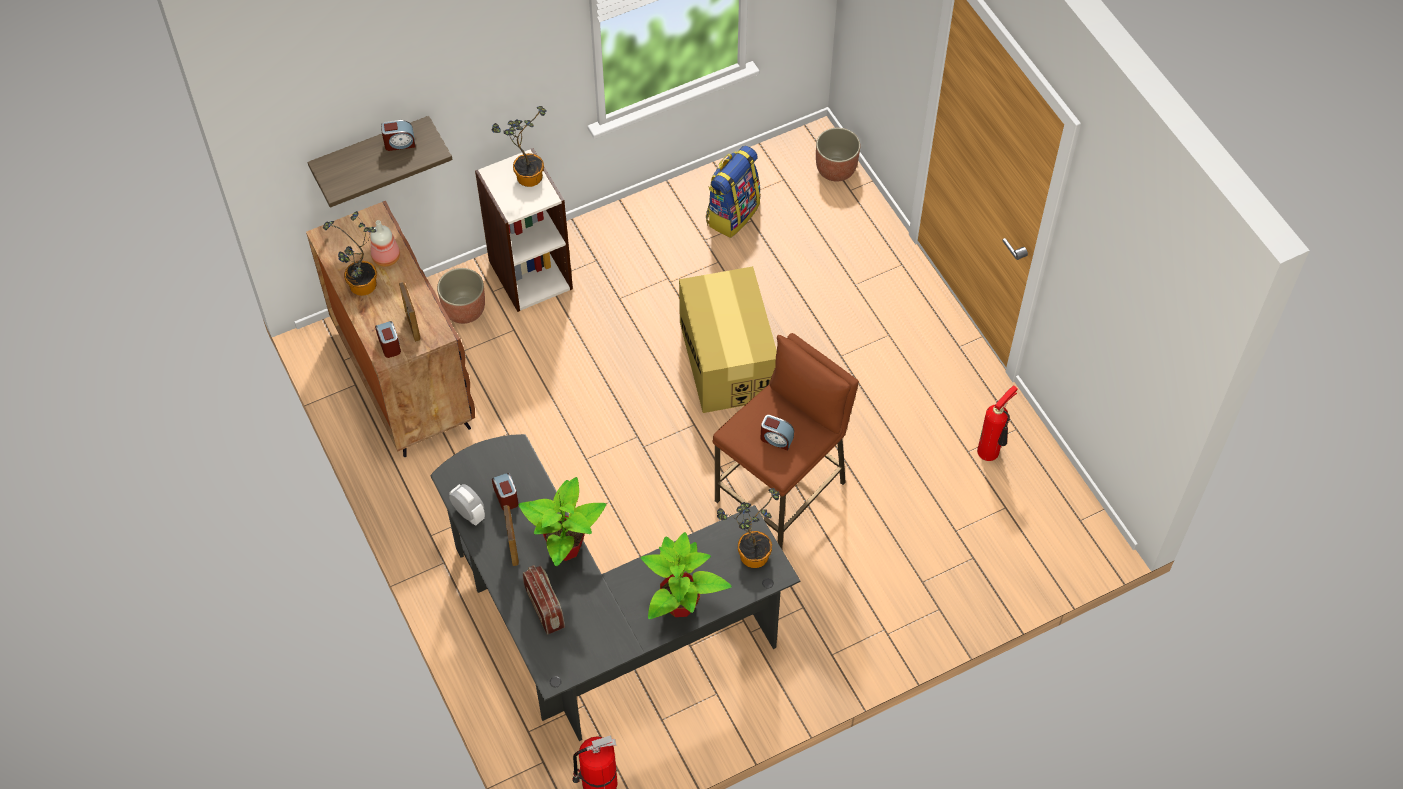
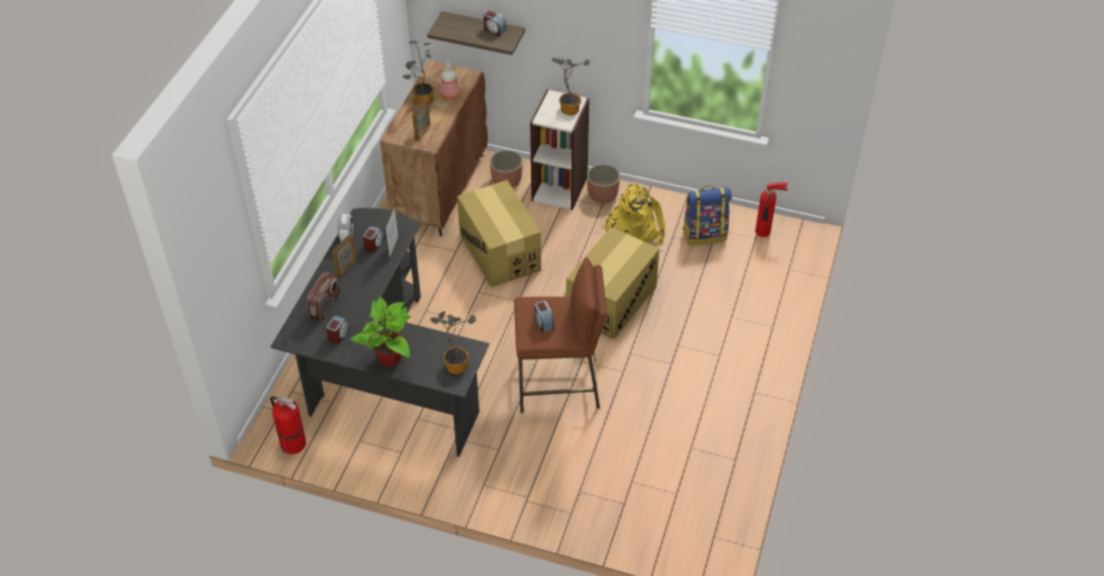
camera: 45 degrees right, 10 degrees down
alarm clock [375,321,401,358] -> alarm clock moved to [326,316,350,344]
potted plant [519,477,606,566] -> none
planter [816,128,860,181] -> planter moved to [587,164,620,204]
fire extinguisher [977,385,1018,461] -> fire extinguisher moved to [755,182,788,237]
none -> picture frame [385,204,399,260]
none -> cardboard box [457,180,541,287]
none -> yellow backpack [601,184,665,244]

